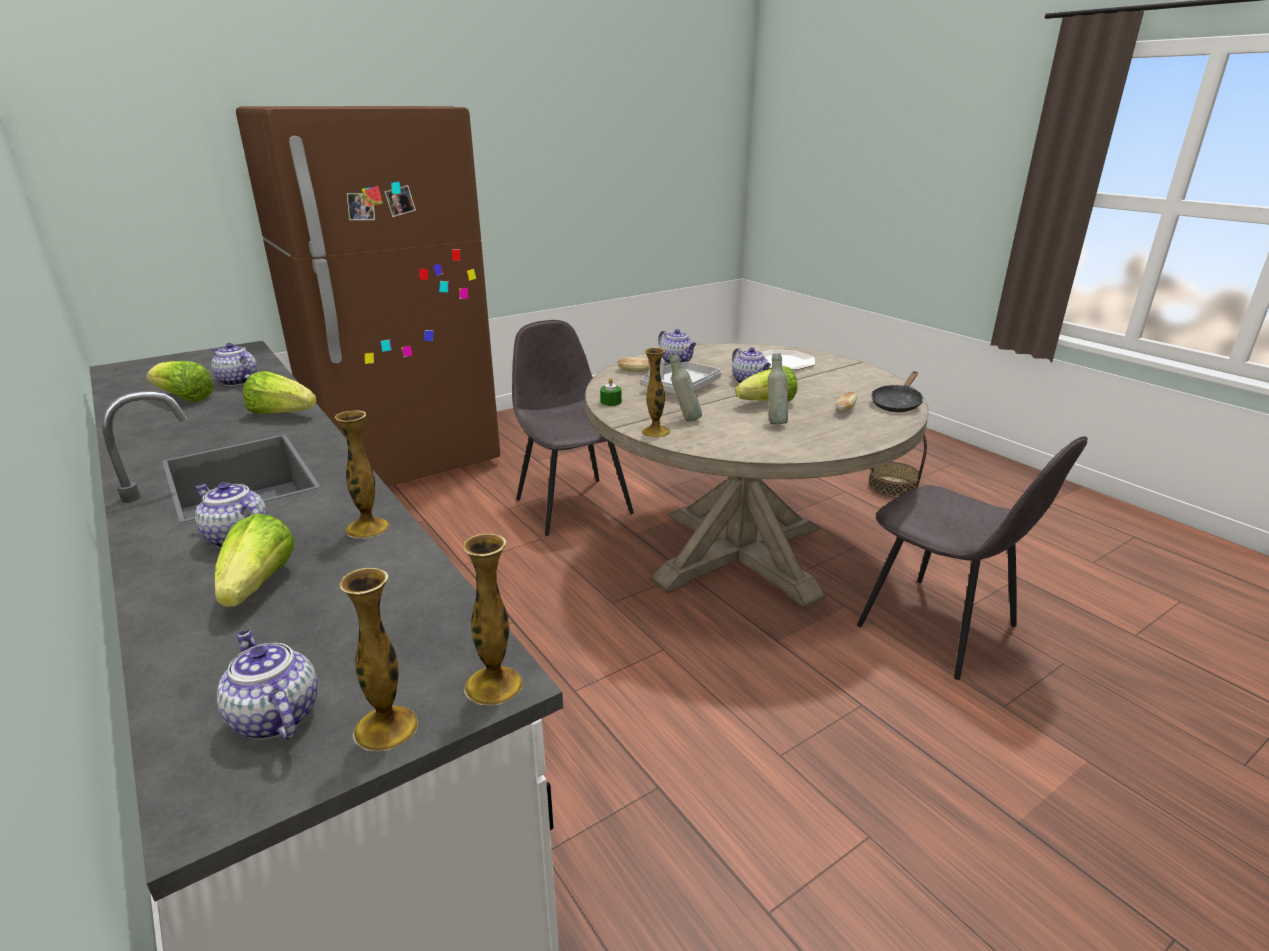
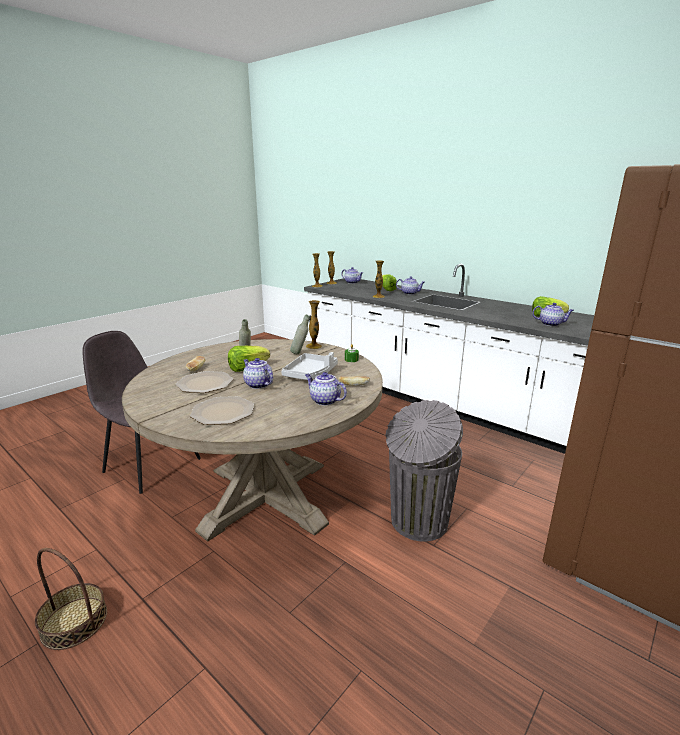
camera: 165 degrees right, 5 degrees down
lettuce [243,371,317,414] -> none
grey chair [512,320,634,536] -> grey trash can [385,400,463,542]
black frying pan [871,371,923,412] -> none
none -> plate [176,371,233,393]

